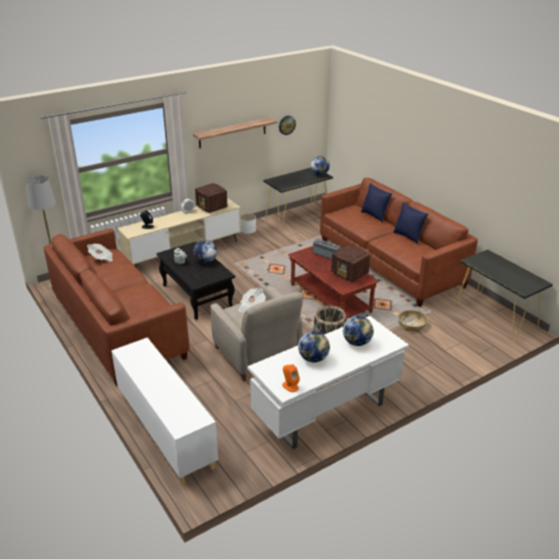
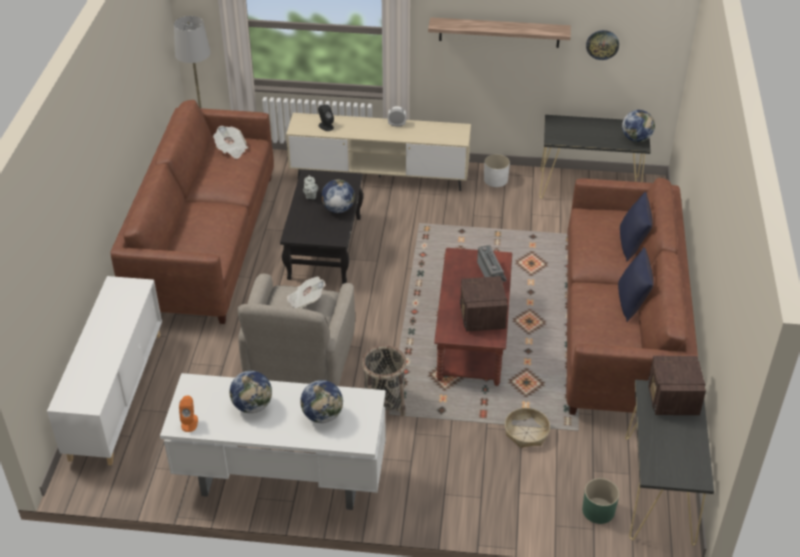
camera: 40 degrees right, 10 degrees up
radio [195,183,228,213] -> radio moved to [648,356,706,415]
none -> green planter [582,478,619,524]

